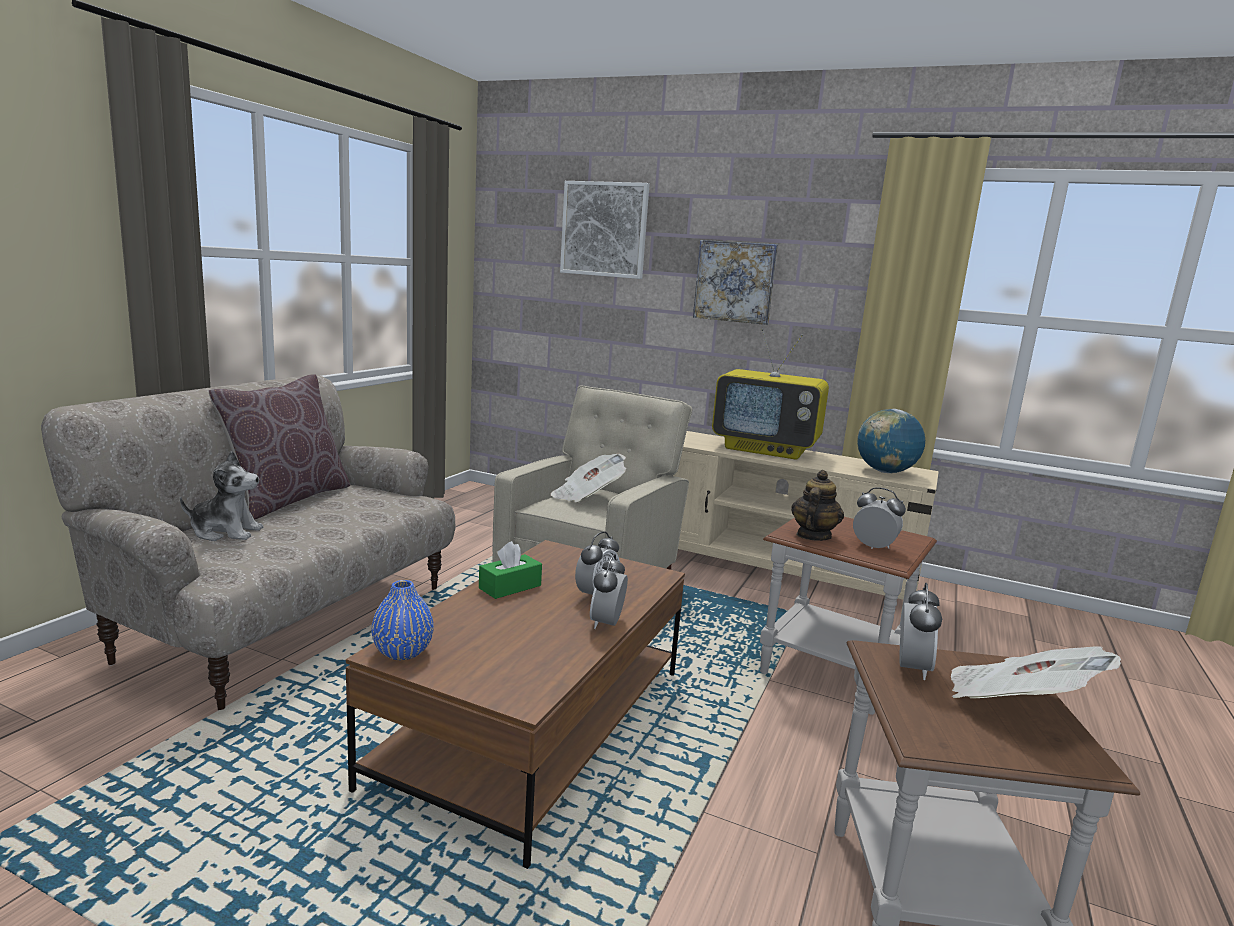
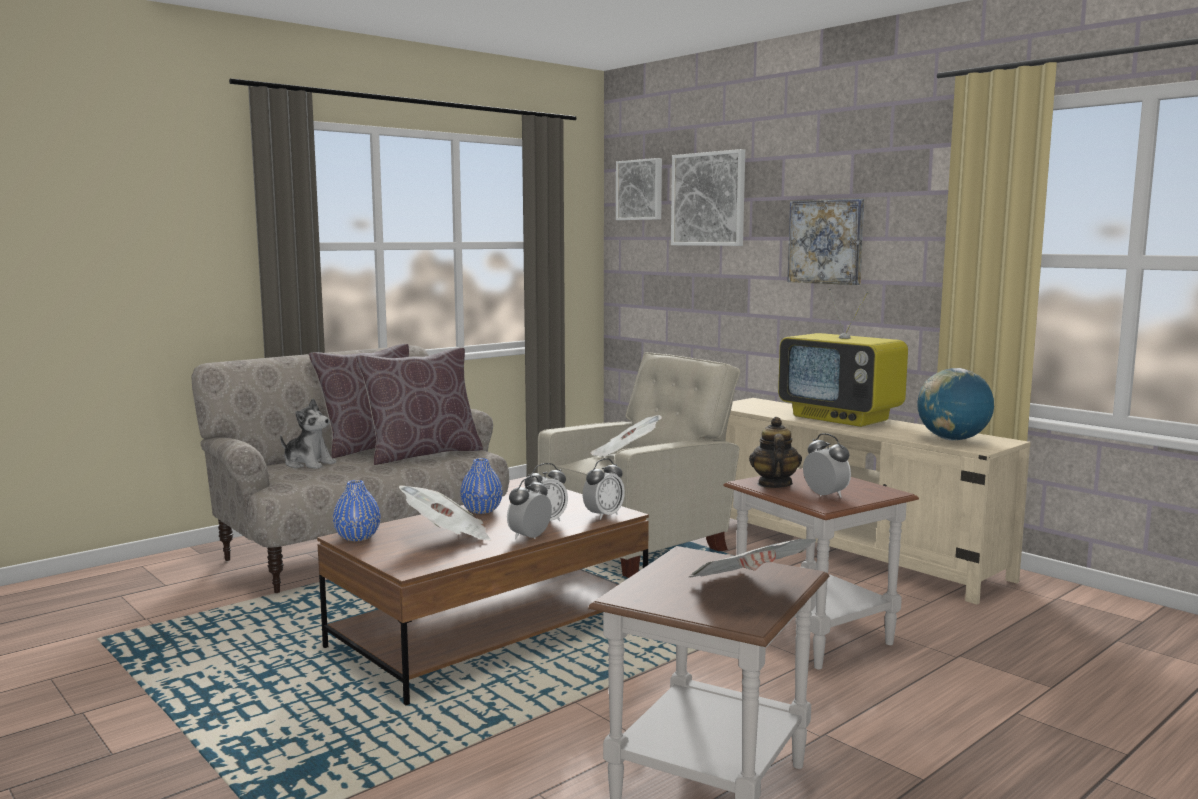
camera: 25 degrees right, 5 degrees down
green tissue box [479,541,542,599] -> blue vase [460,458,503,514]
teapot [791,470,844,541] -> teapot turned 45 degrees counterclockwise [749,417,802,488]
alarm clock [899,583,942,680] -> alarm clock moved to [583,458,625,520]
none -> brown pillow [356,348,483,465]
none -> newspaper [399,485,492,541]
none -> picture [616,158,662,220]

